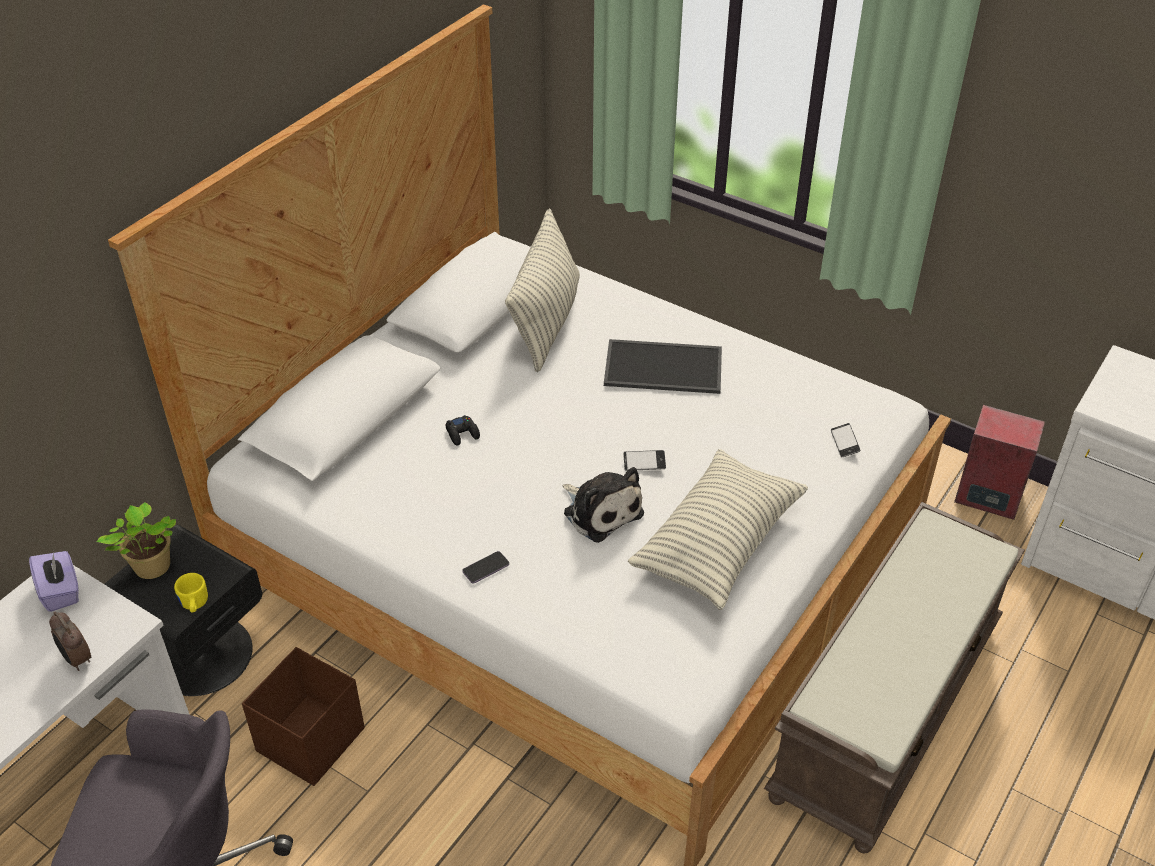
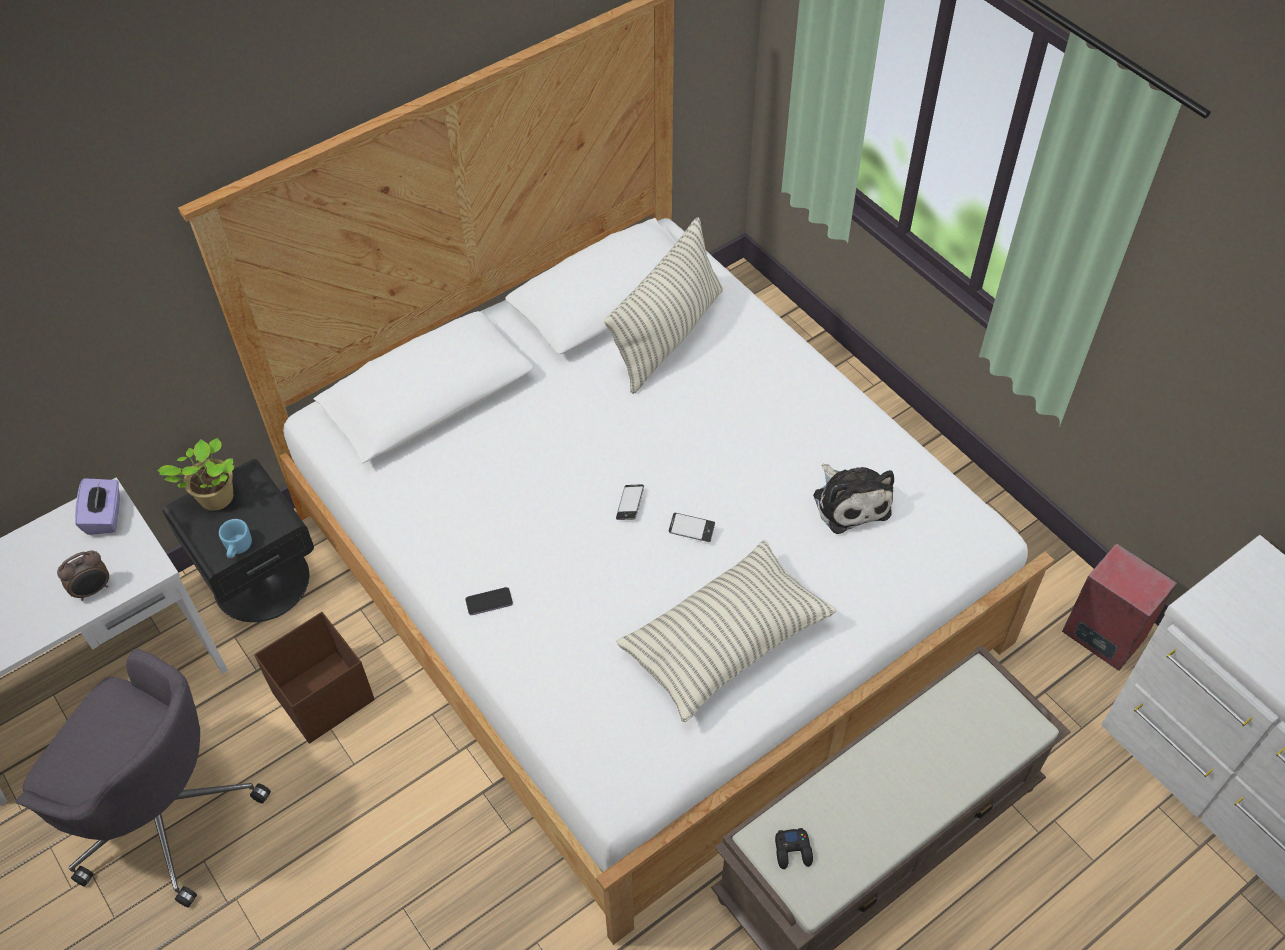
camera: 20 degrees right, 10 degrees up
alarm clock [49,612,91,671] -> alarm clock turned 105 degrees counterclockwise [57,551,109,601]
yellow mug [174,573,208,613] -> blue mug [219,519,252,558]
black game controller [445,415,480,446] -> black game controller moved to [775,828,813,869]
plush toy [562,467,644,543] -> plush toy moved to [813,464,894,534]
tray [604,339,722,394] -> none
phone [831,423,861,457] -> phone moved to [616,484,644,520]

